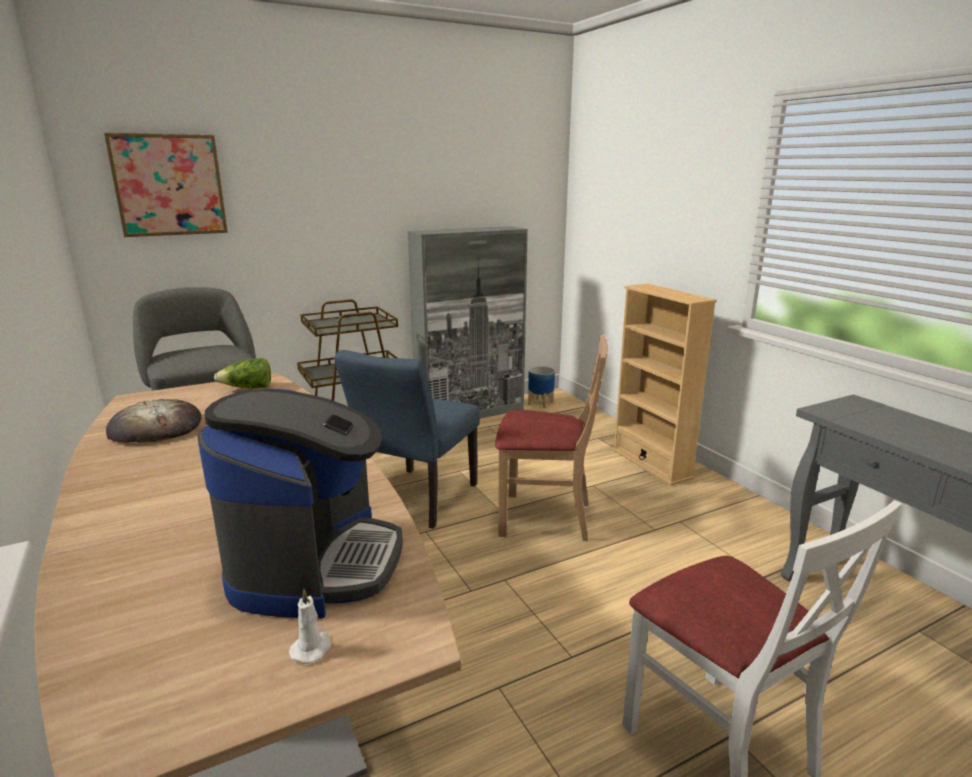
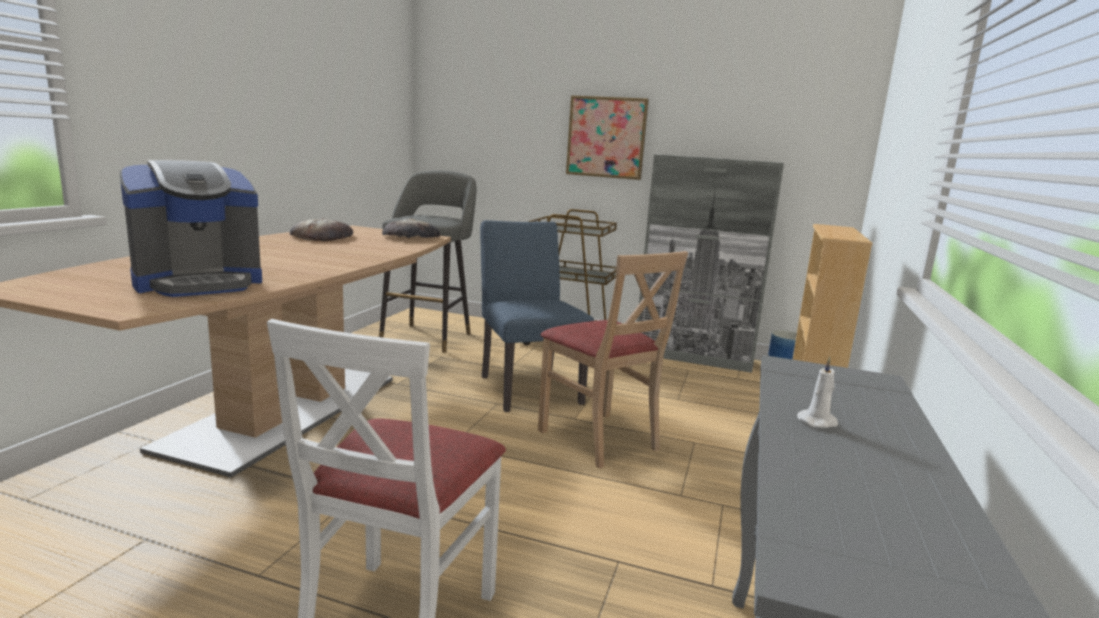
camera: 45 degrees right, 5 degrees down
picture [104,133,228,237] -> picture moved to [566,95,649,180]
lettuce [214,358,271,389] -> bread [382,218,440,238]
white candle [289,589,331,664] -> white candle moved to [797,357,838,428]
blue chair [335,350,480,528] -> blue chair turned 90 degrees clockwise [480,220,594,412]

